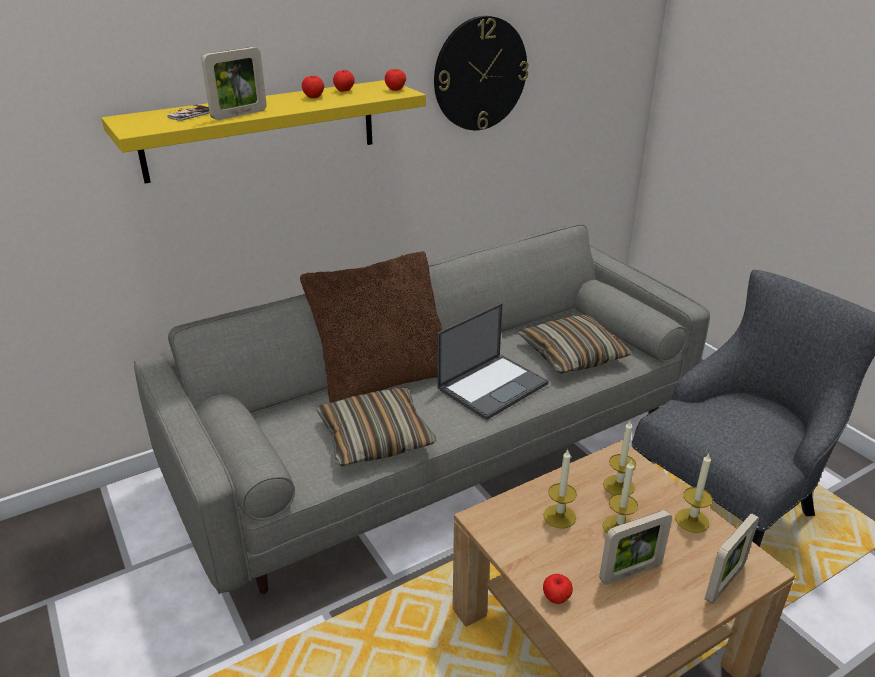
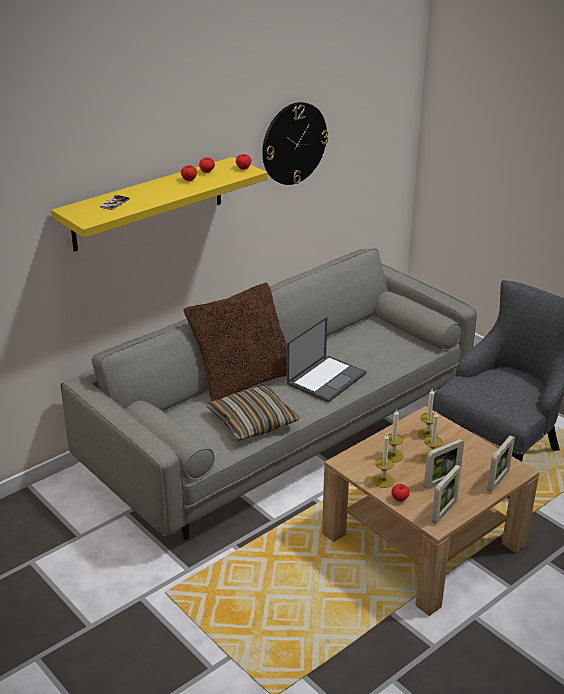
camera: 10 degrees left, 0 degrees up
picture frame [201,47,267,120] -> picture frame moved to [431,465,461,524]
pillow [518,315,632,374] -> none
candle [676,454,713,533] -> candle moved to [372,434,394,488]

